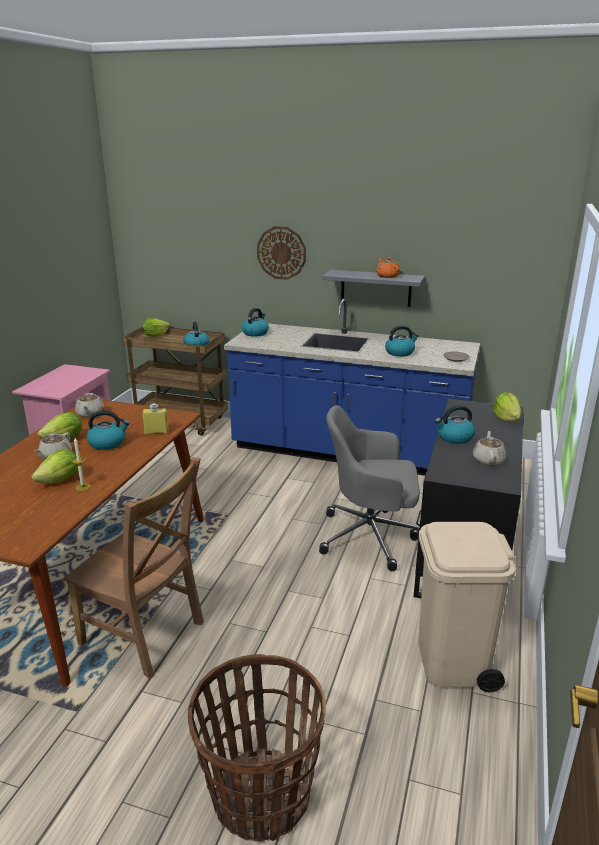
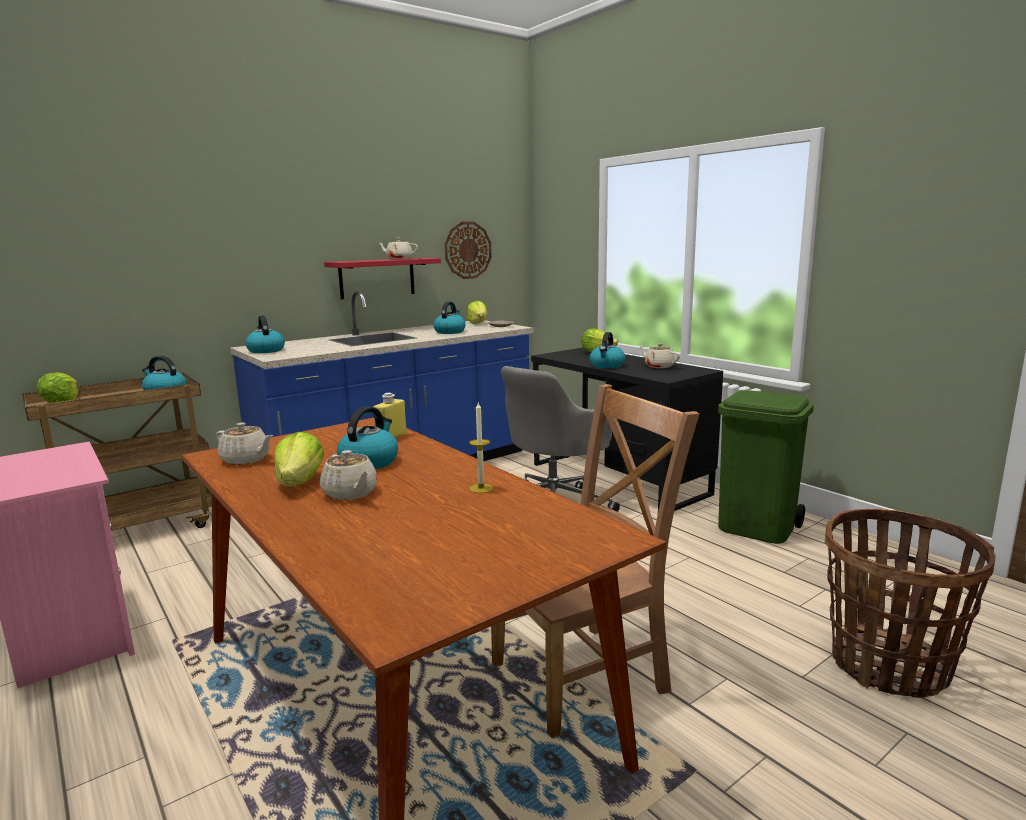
camera: 55 degrees left, 10 degrees down
lettuce [31,449,78,484] -> lettuce moved to [467,301,488,324]
wall clock [257,226,306,280] -> wall clock moved to [445,222,492,279]
grey shelf [322,270,425,307] -> red shelf [324,258,441,299]
orange teapot [376,258,400,278] -> beige teapot [378,238,418,259]
beige trash can [418,522,516,692] -> green trash can [718,390,814,544]

